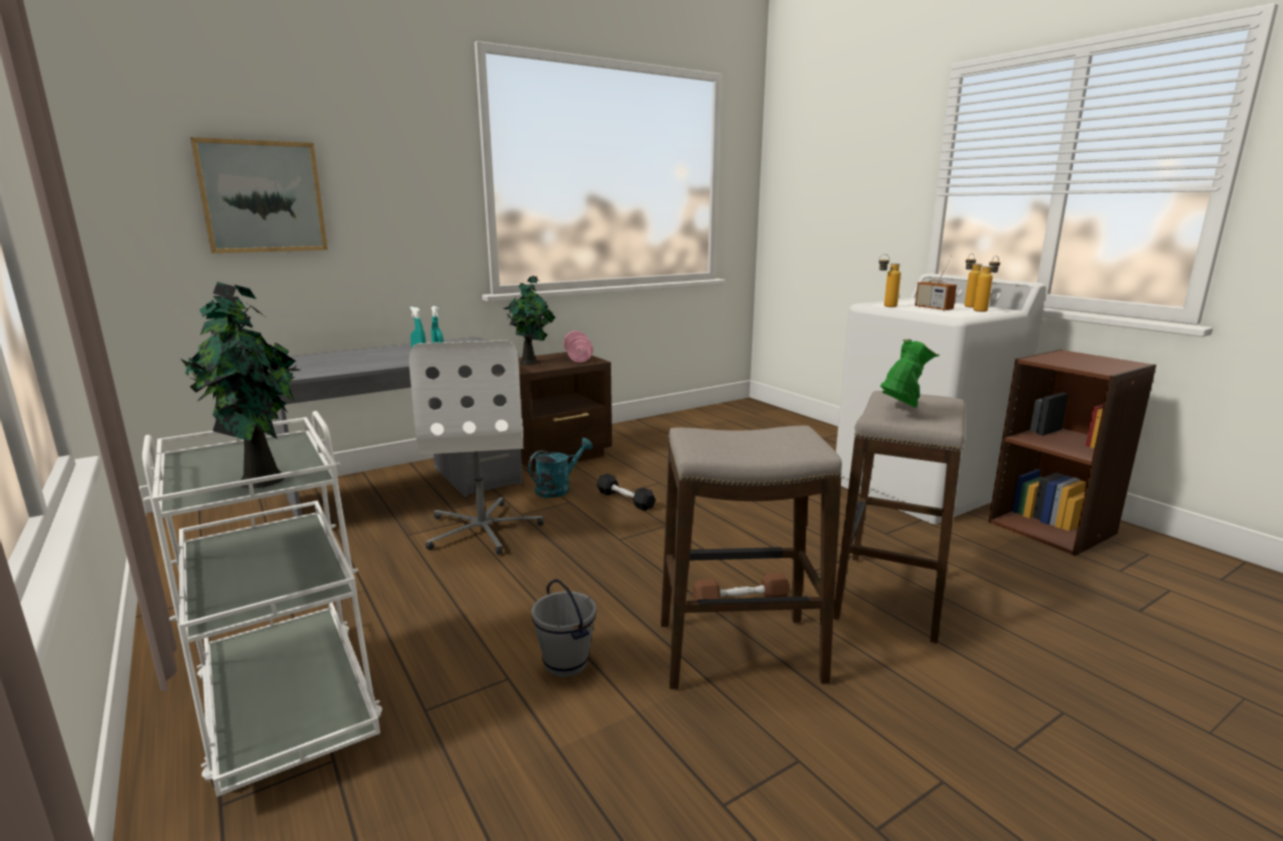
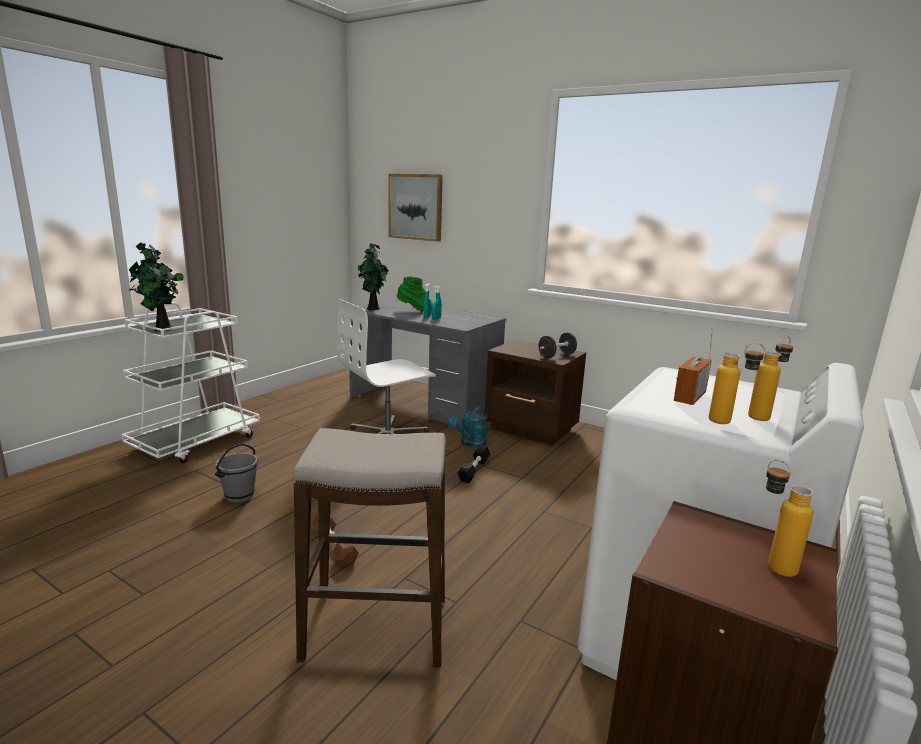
camera: 65 degrees right, 0 degrees up
potted plant [504,276,555,365] -> potted plant moved to [358,243,389,310]
turquoise watering can [528,438,593,498] -> turquoise watering can turned 105 degrees clockwise [447,404,488,447]
pink dumbbell [564,331,593,363] -> black dumbbell [539,332,577,358]
stool [660,425,842,690] -> none
bottle [879,254,901,307] -> bottle moved to [766,459,814,577]
green boot [880,339,939,408] -> green boot moved to [396,276,434,311]

